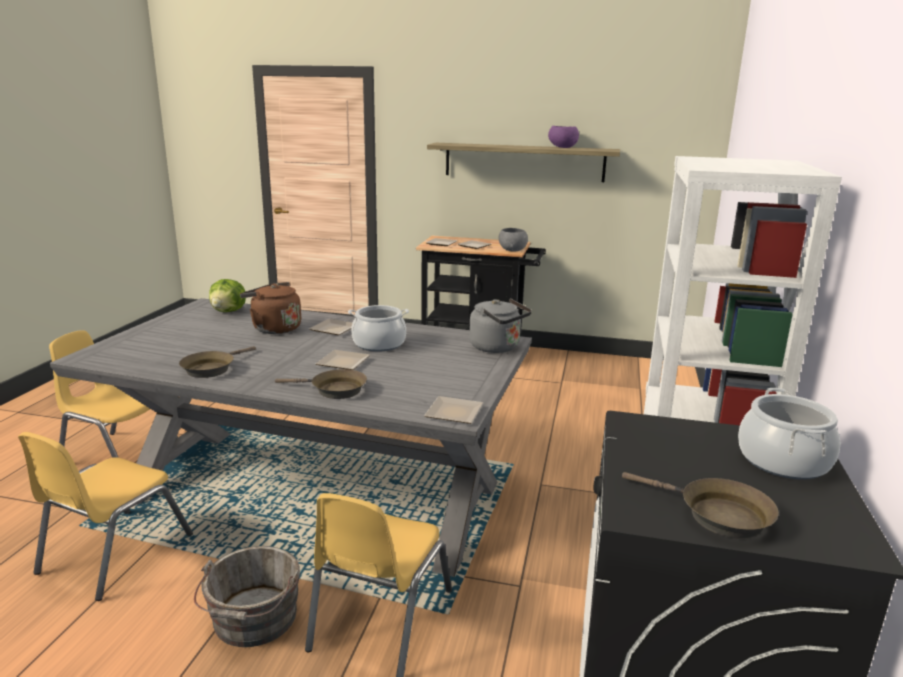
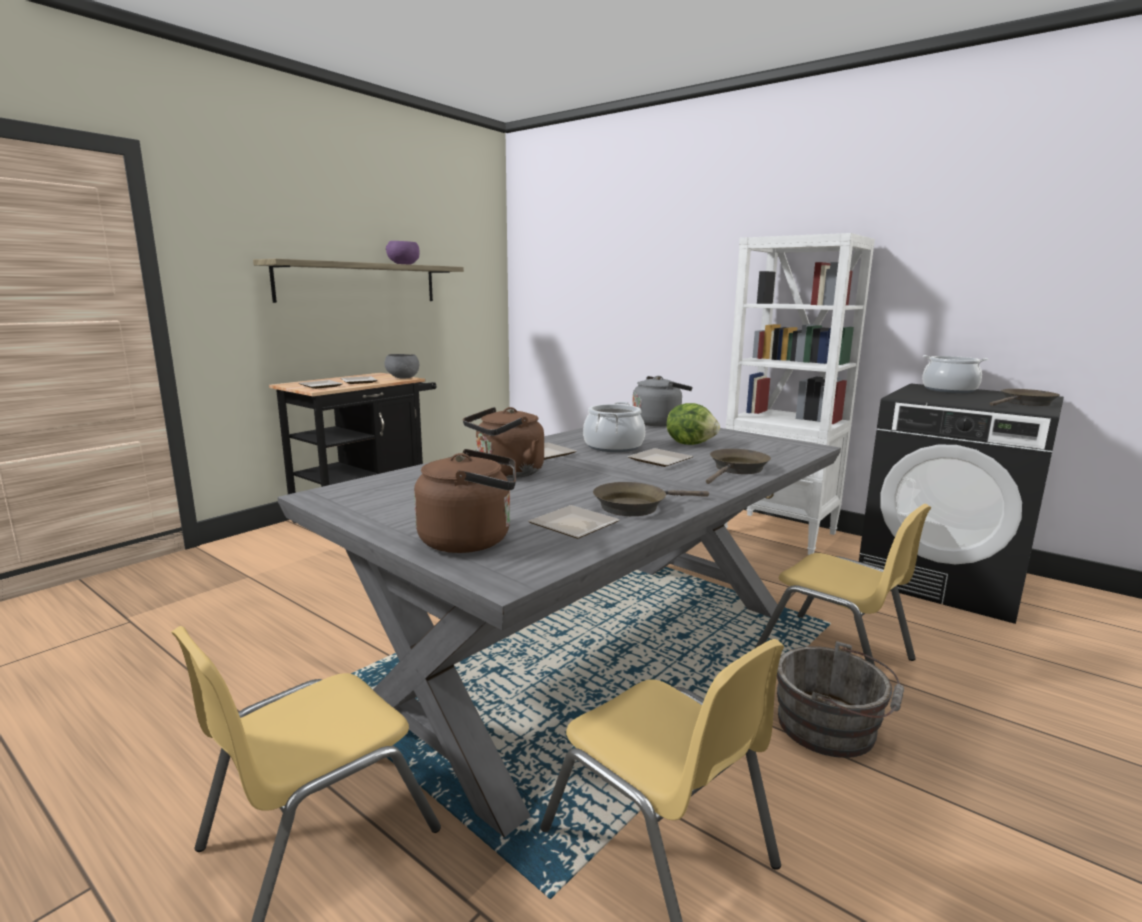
camera: 65 degrees left, 5 degrees down
brown frying pan [179,346,256,378] -> brown frying pan turned 105 degrees clockwise [593,482,709,516]
lettuce [209,279,246,312] -> lettuce moved to [667,403,720,445]
plate [424,396,483,424] -> plate moved to [528,505,620,539]
none -> brown kettle [414,449,516,553]

